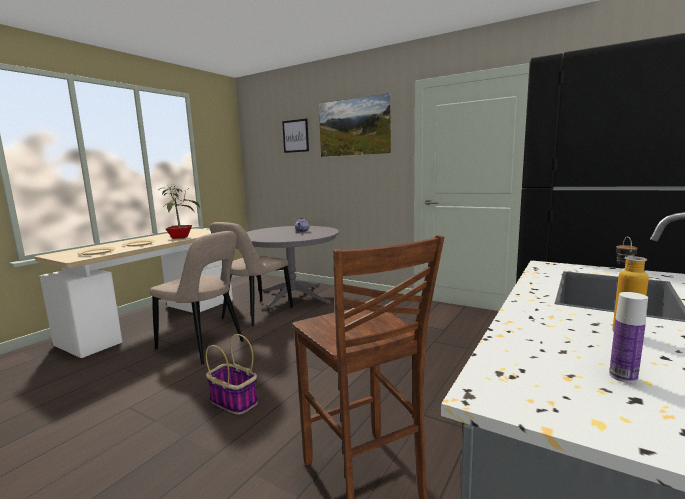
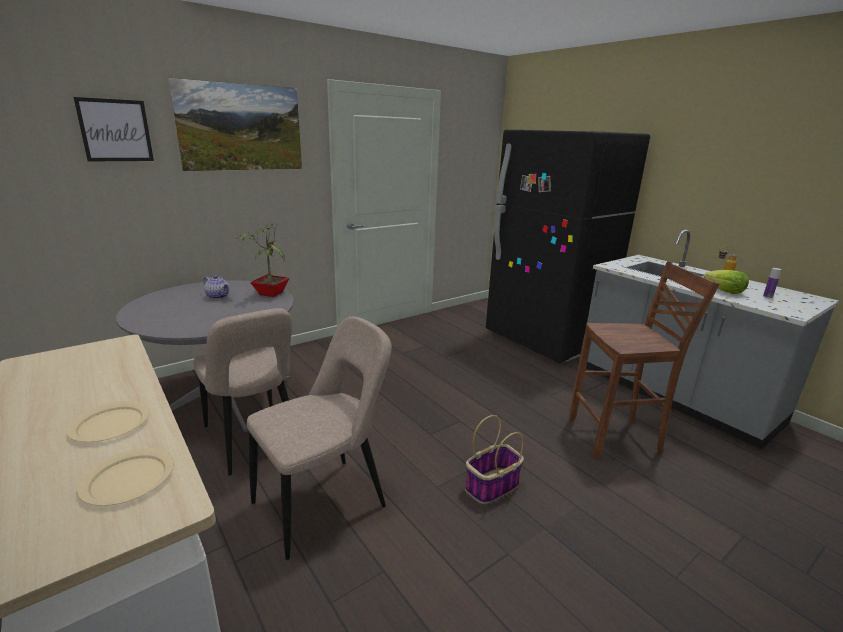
camera: 70 degrees left, 10 degrees up
potted plant [157,184,200,239] -> potted plant moved to [237,223,289,297]
none -> lettuce [704,270,749,294]

